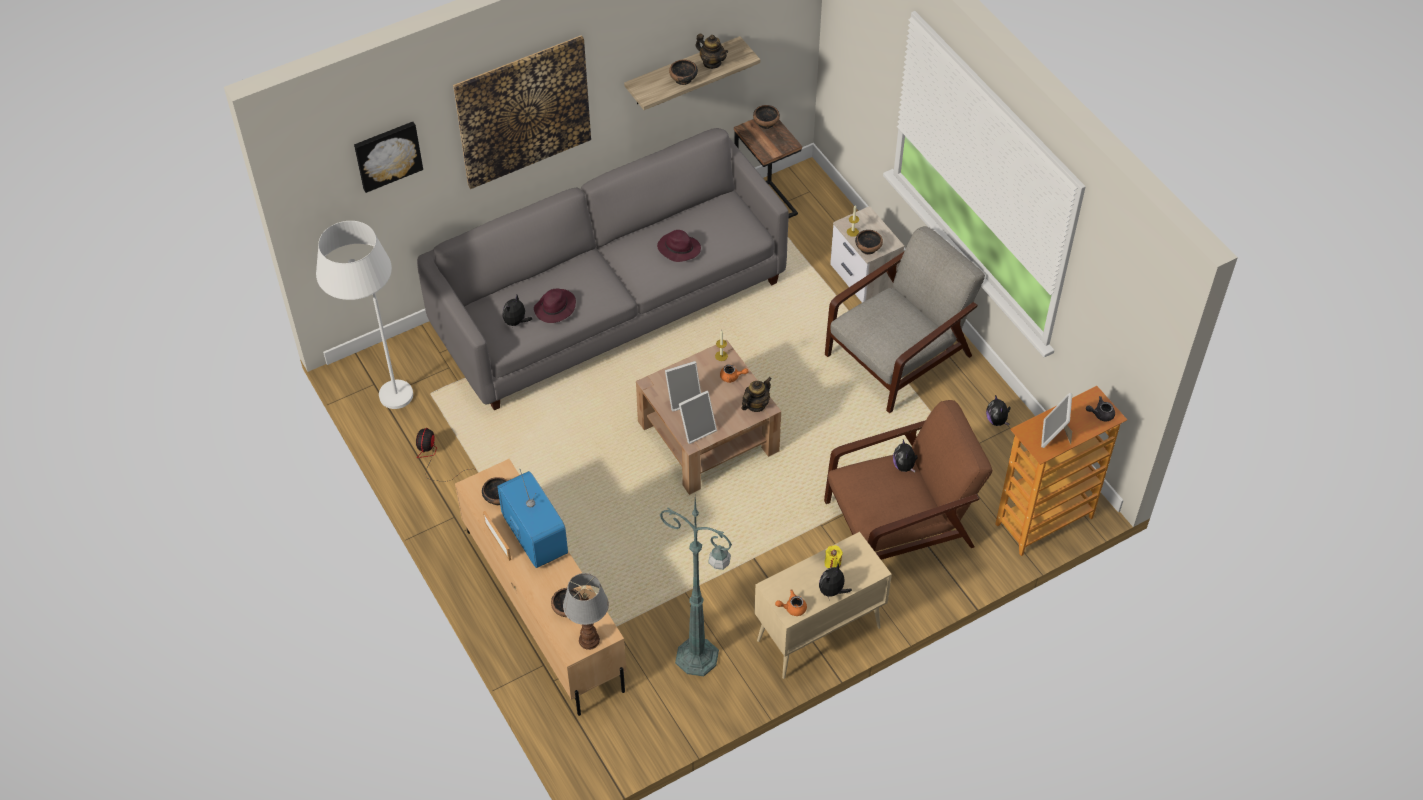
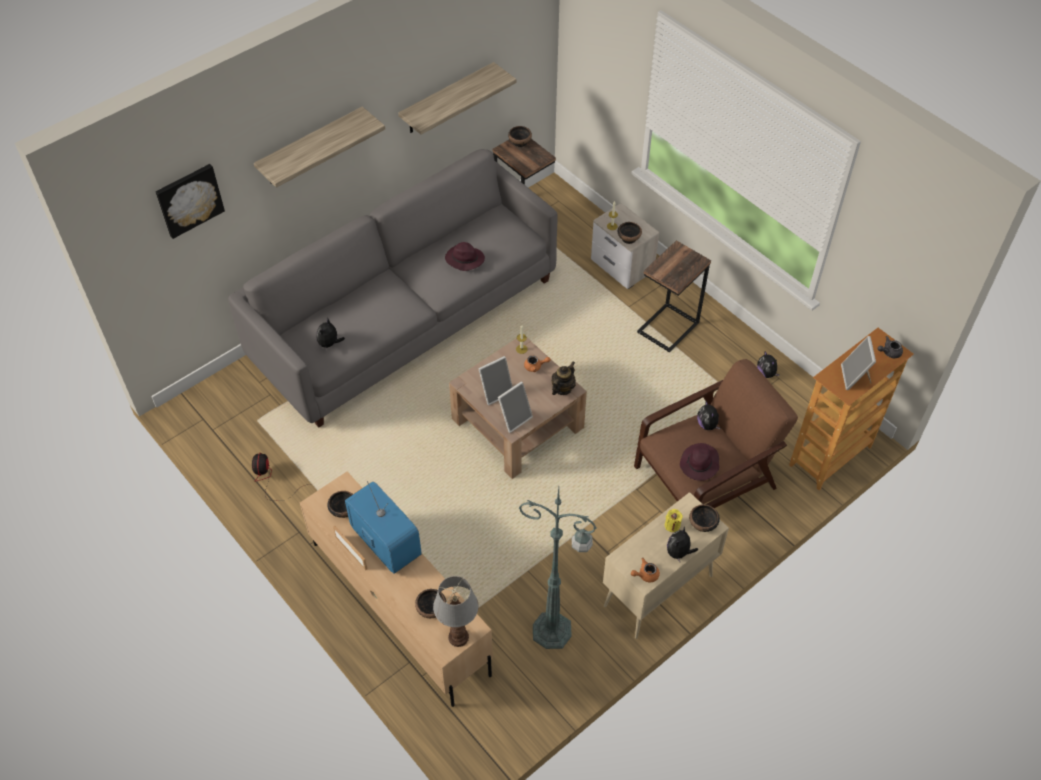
camera: 10 degrees left, 0 degrees up
white floor lamp [316,221,413,409] -> none
picture [453,35,591,189] -> shelf [254,107,385,188]
purple hat [534,289,576,323] -> purple hat moved to [680,443,719,481]
bowl [669,60,698,85] -> bowl moved to [689,504,720,532]
teapot [696,34,728,69] -> none
grey armchair [825,226,985,414] -> side table [637,240,711,352]

